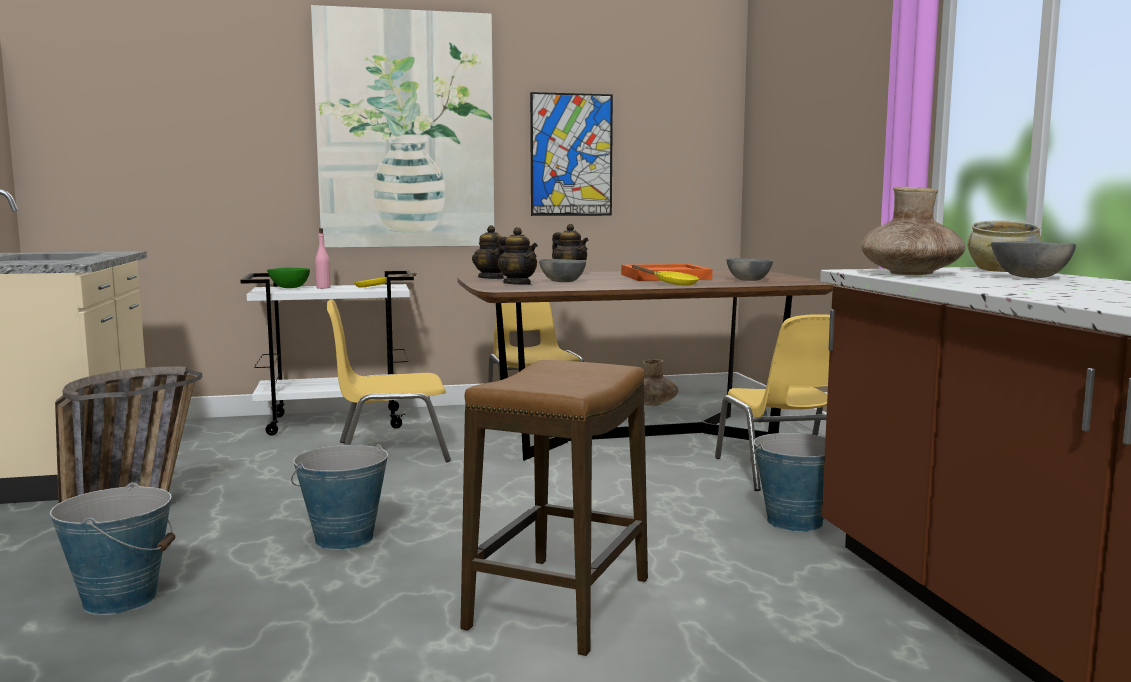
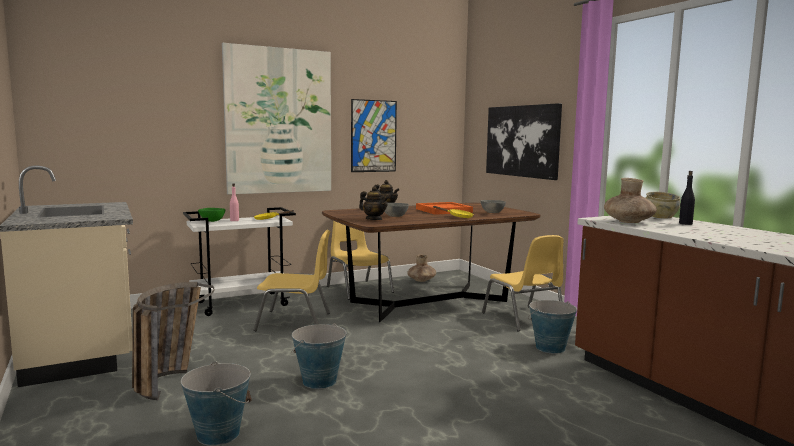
camera: 15 degrees left, 0 degrees up
yellow chair [327,299,451,462] -> yellow chair turned 150 degrees counterclockwise [254,229,330,331]
stool [460,360,648,656] -> none
teapot [472,225,505,279] -> none
grey bowl [991,241,1076,278] -> black bottle [679,171,695,225]
none -> picture [486,103,562,180]

